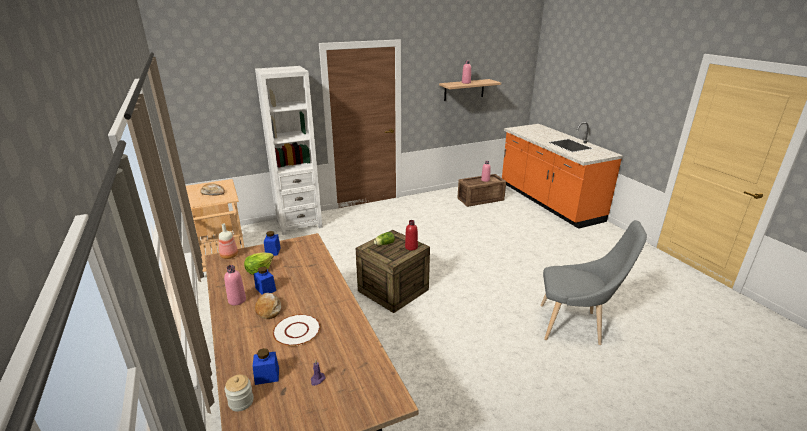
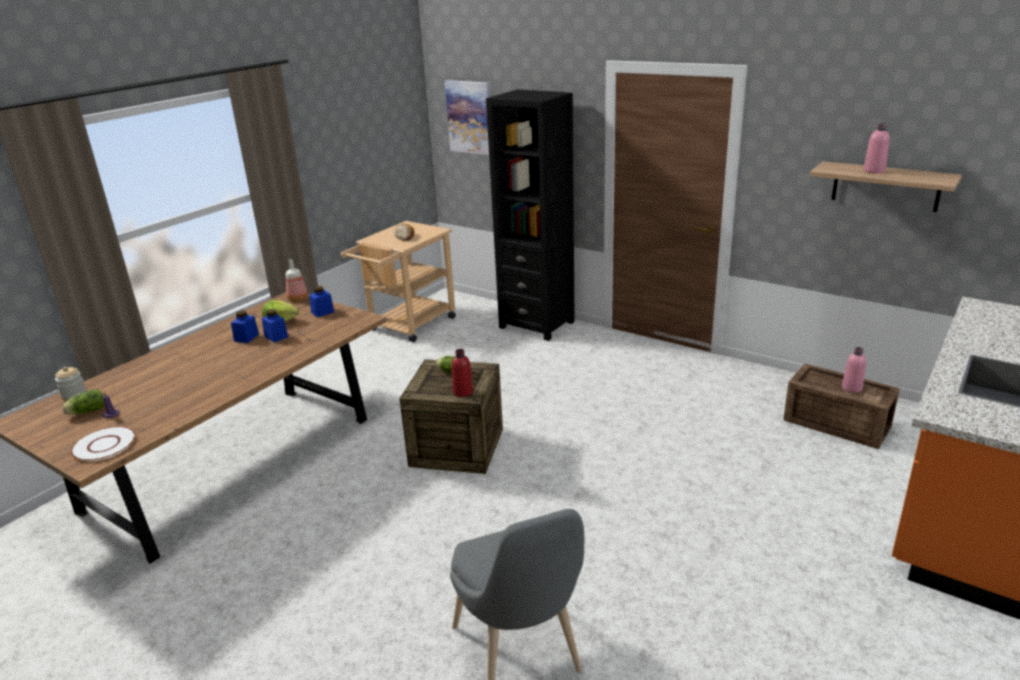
camera: 60 degrees right, 0 degrees up
pink bottle [224,265,246,306] -> none
blue jar [252,348,279,385] -> blue jar moved to [262,309,288,342]
white bookcase [255,66,323,235] -> black bookcase [486,89,575,341]
bread [255,293,281,319] -> none
white plate [273,314,320,346] -> white plate moved to [70,426,136,461]
none -> lettuce [62,389,105,415]
none -> picture [445,80,490,155]

